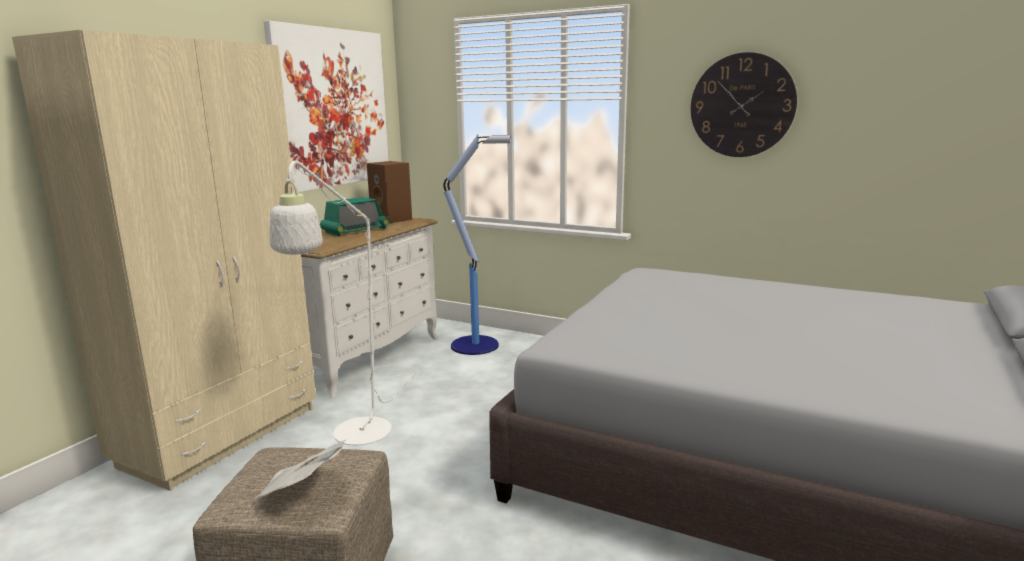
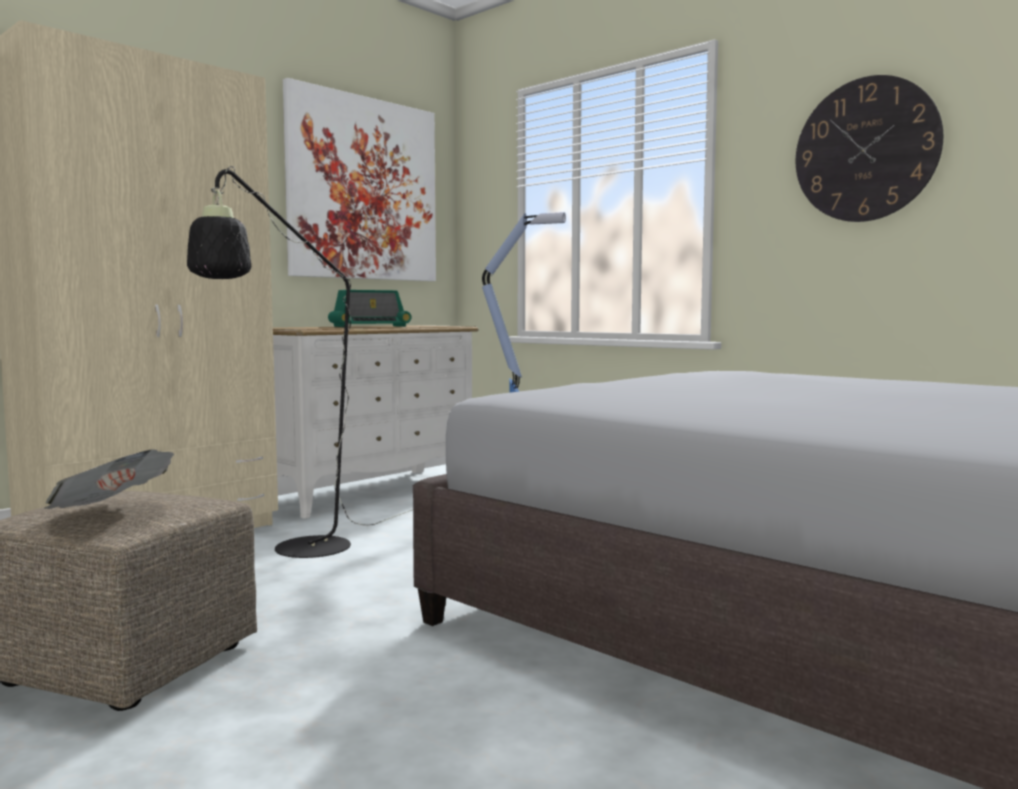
camera: 15 degrees right, 10 degrees down
white floor lamp [270,157,420,445] -> black floor lamp [187,166,413,558]
brown speaker [367,161,412,223] -> none

